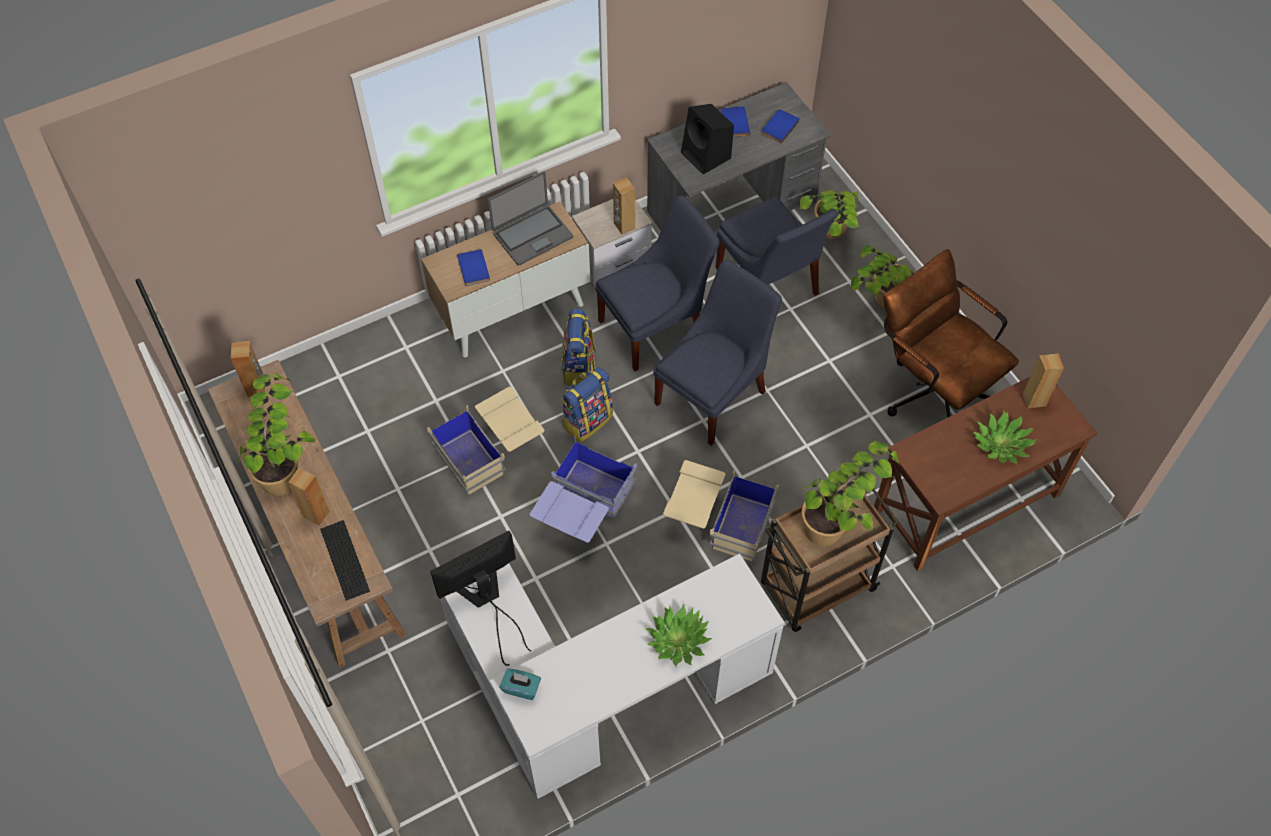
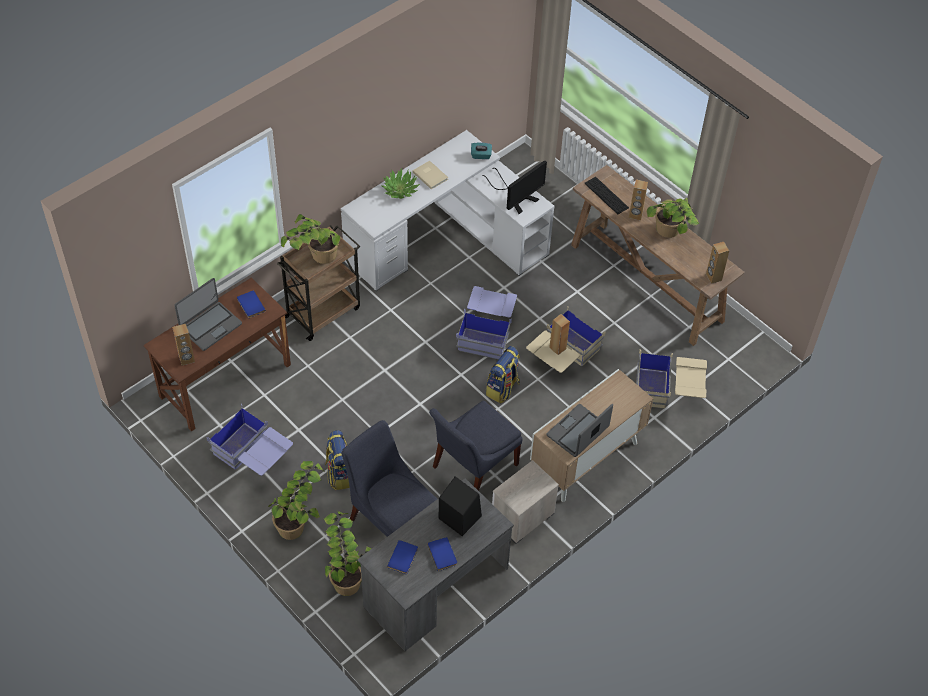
camera: 165 degrees right, 5 degrees down
blue book [457,249,490,286] -> blue book moved to [237,290,266,318]
backpack [561,308,597,385] -> backpack moved to [325,430,350,490]
brown speaker [613,177,635,234] -> brown speaker moved to [549,314,570,355]
blue chair [654,260,782,446] -> none
beige storage box [663,460,779,561] -> beige storage box moved to [636,349,707,409]
brown office chair [883,249,1019,418] -> blue storage box [206,404,293,476]
potted plant [973,411,1038,464] -> laptop [174,278,242,351]
none -> beige book [412,161,448,190]

